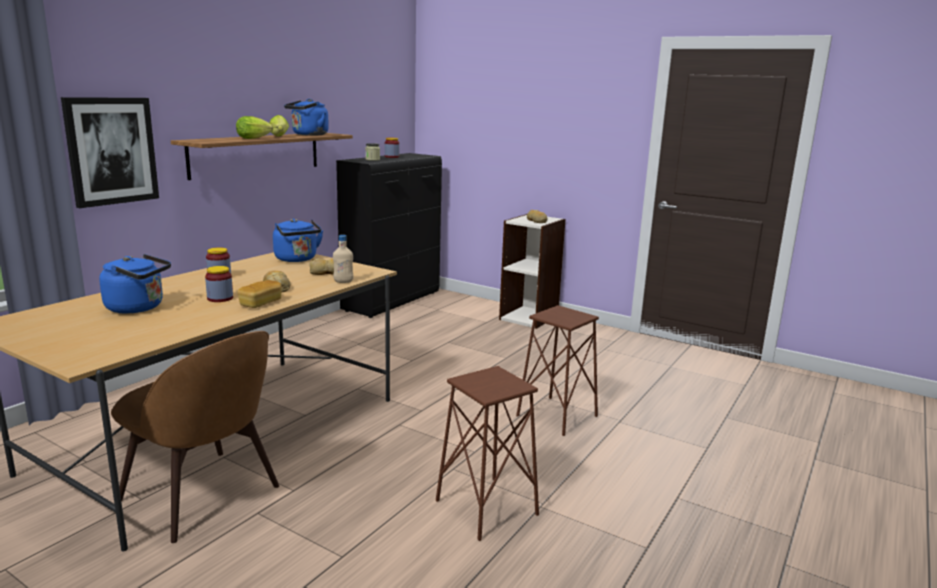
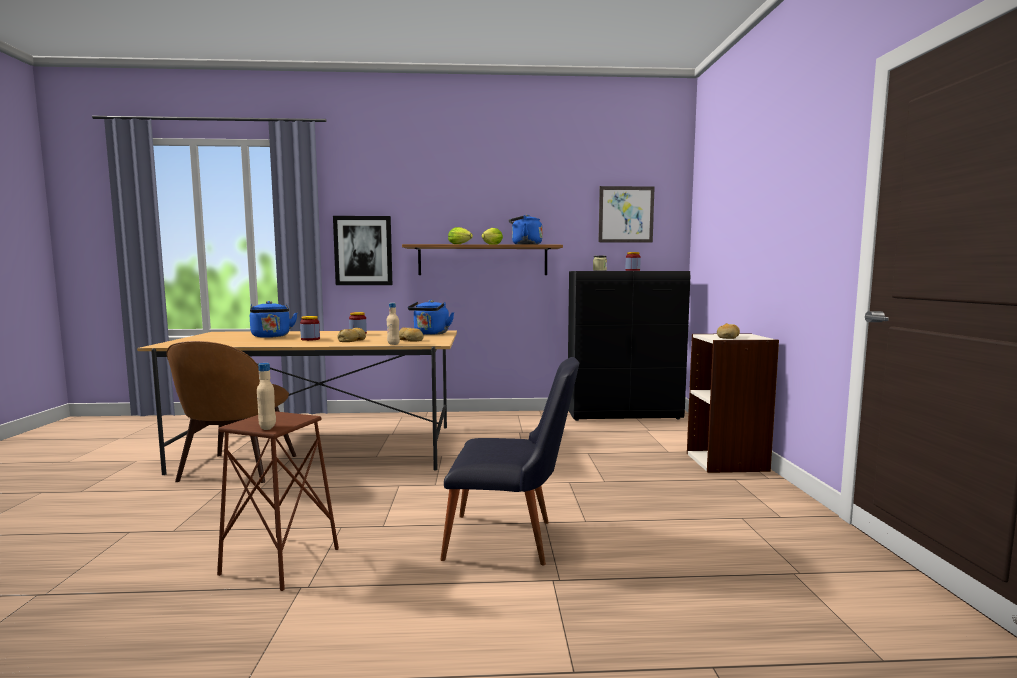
camera: 55 degrees right, 10 degrees down
bread [237,280,282,308] -> none
brown stool [516,305,599,436] -> black chair [440,357,579,565]
none -> beige bottle [257,363,276,430]
none -> picture [598,186,654,243]

